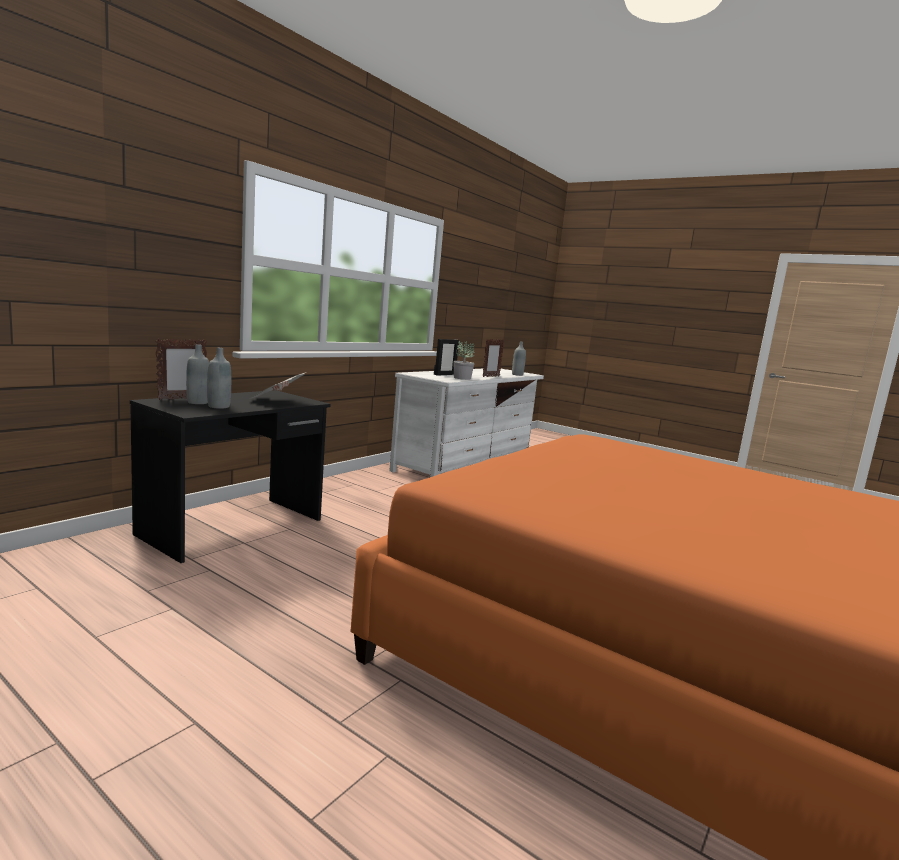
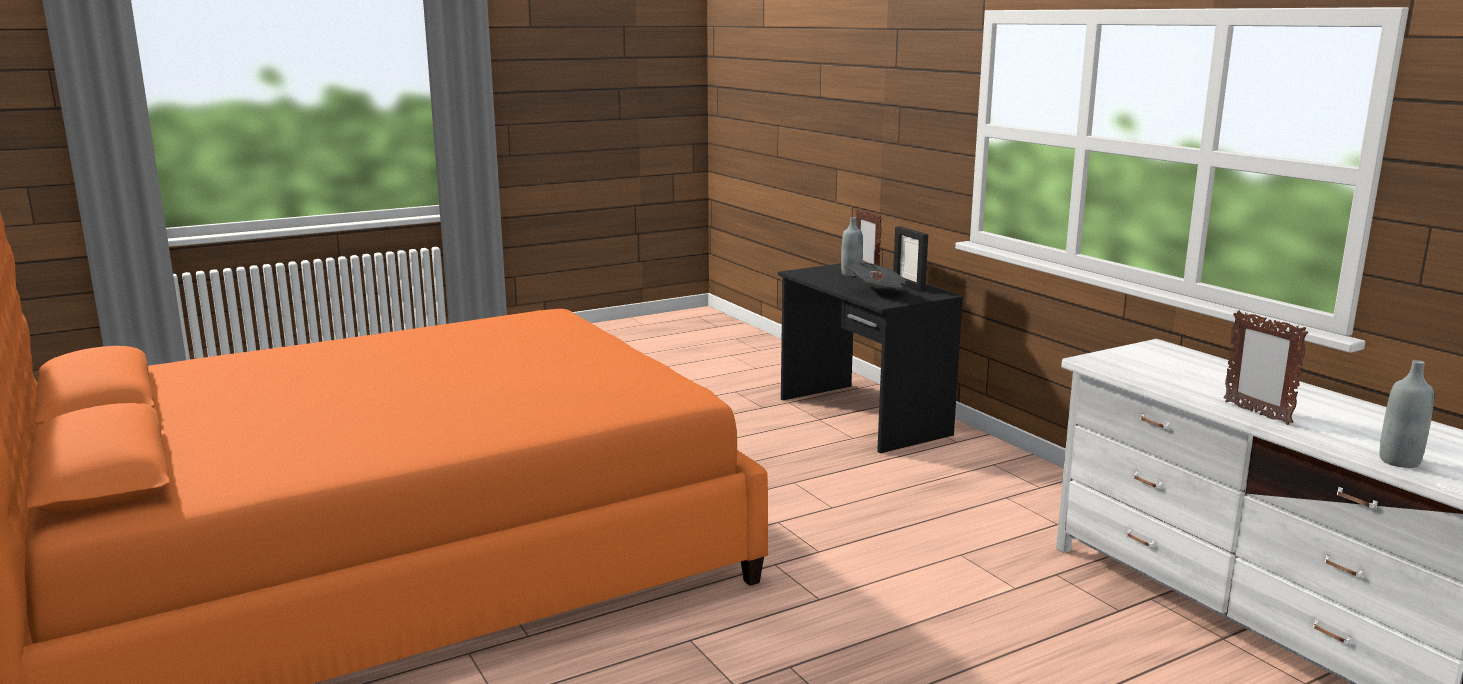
camera: 115 degrees right, 5 degrees up
grey bottle [207,348,231,409] -> none
picture frame [434,339,459,376] -> picture frame moved to [893,226,928,292]
potted plant [453,341,475,380] -> none

